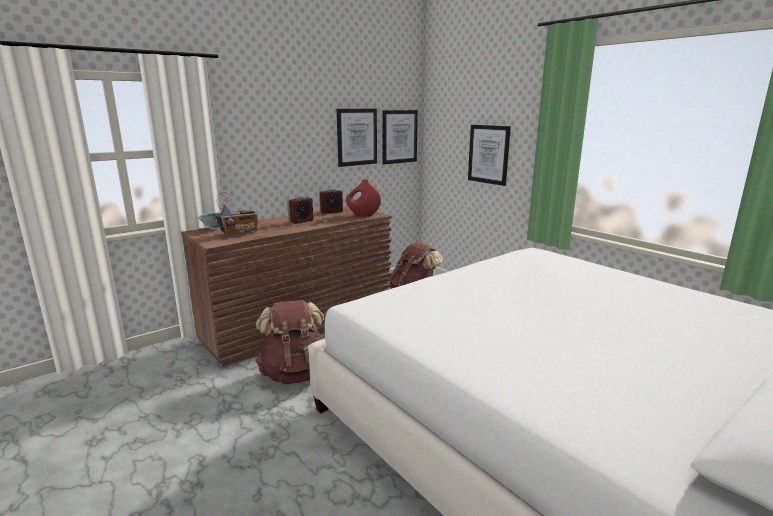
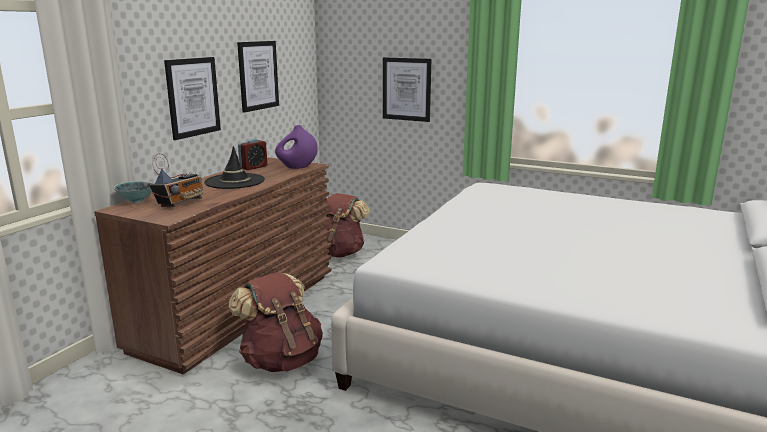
camera: 25 degrees left, 0 degrees up
alarm clock [287,196,313,224] -> black hat [204,146,265,189]
red vase [346,180,381,216] -> purple vase [275,125,318,169]
picture [382,110,418,164] -> picture moved to [164,57,221,140]

